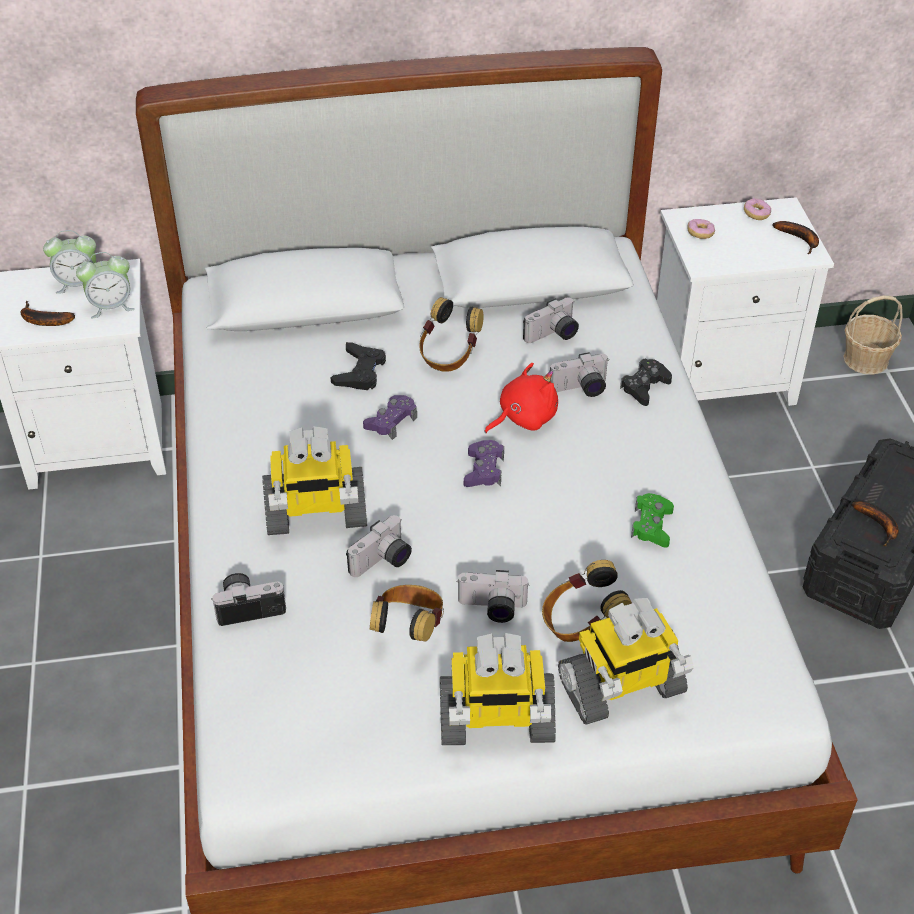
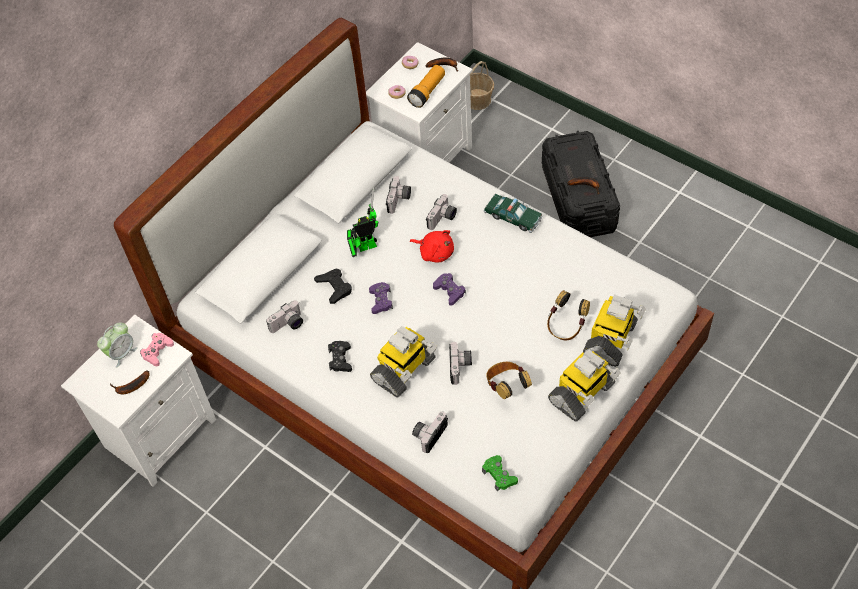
camera: 40 degrees left, 10 degrees up
alarm clock [76,252,135,318] -> pink game controller [140,333,174,366]
headphones [419,297,484,372] -> toy robot [347,187,378,257]
camera [458,570,530,623] -> camera moved to [266,300,303,333]
red plush toy [485,363,558,433] -> red plush toy turned 105 degrees clockwise [410,230,454,263]
black game controller [620,359,672,406] -> black game controller moved to [328,341,352,372]
green game controller [631,493,674,547] -> green game controller moved to [482,455,518,492]
none -> flashlight [407,65,445,108]
none -> toy car [484,194,543,233]

